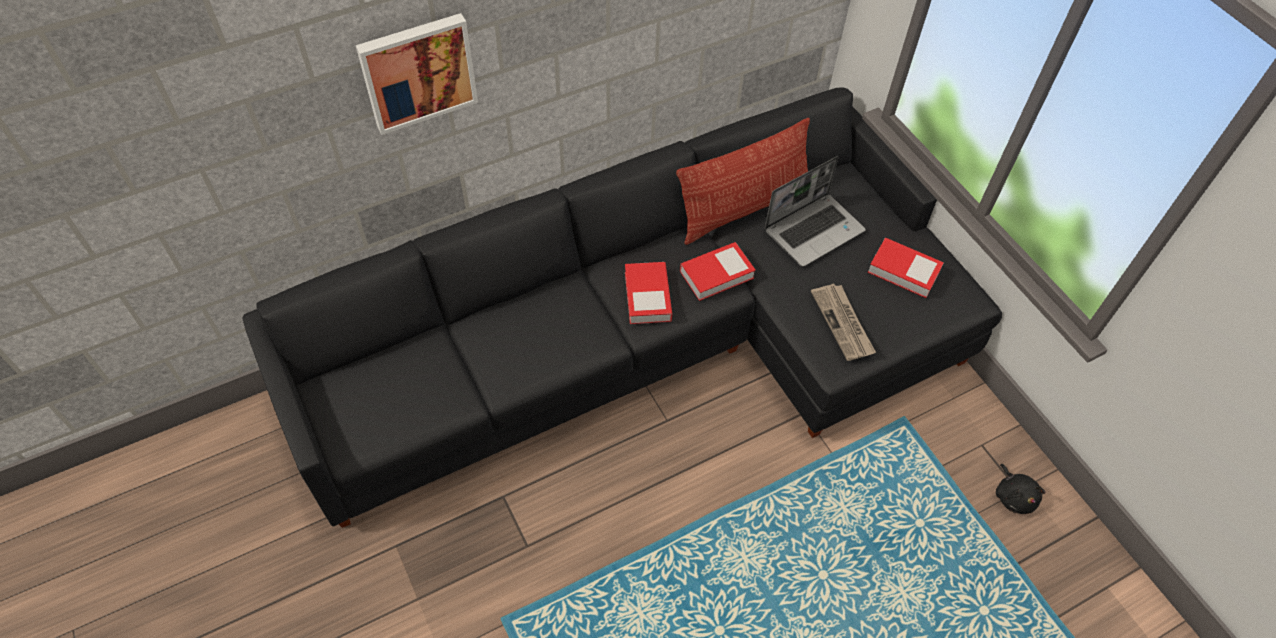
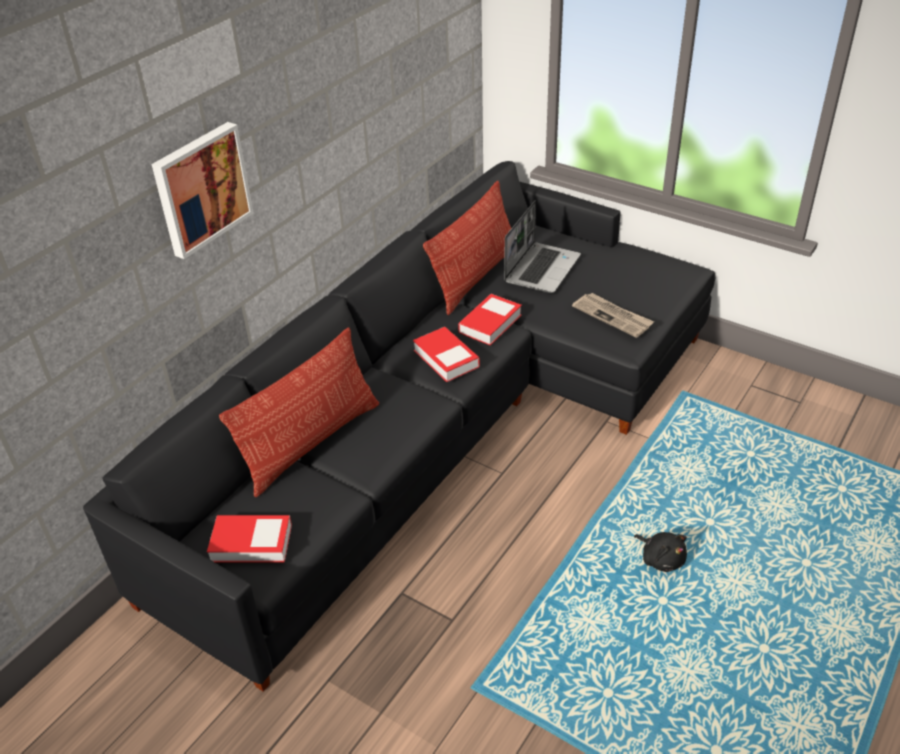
camera: 25 degrees left, 15 degrees down
book [868,237,944,298] -> book moved to [207,515,292,563]
black plush toy [996,464,1046,514] -> black plush toy moved to [634,532,687,572]
none -> pillow [219,327,379,497]

